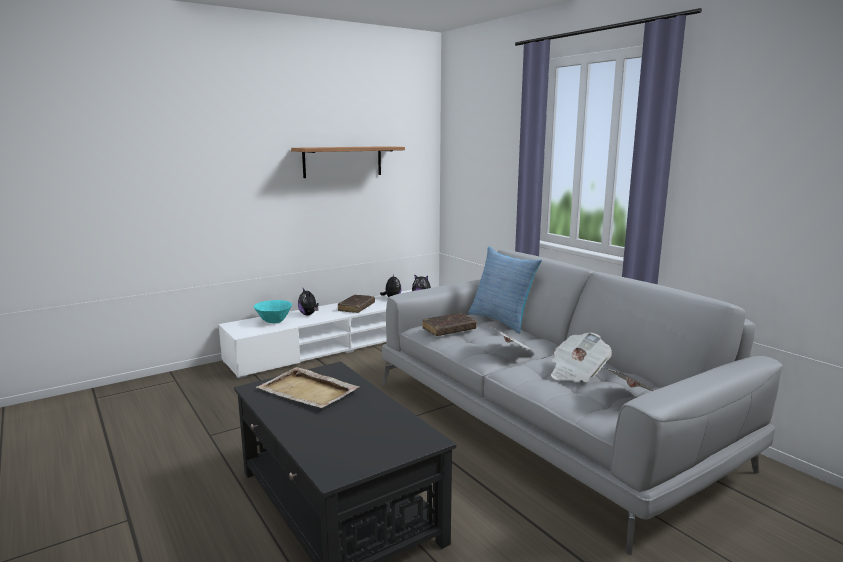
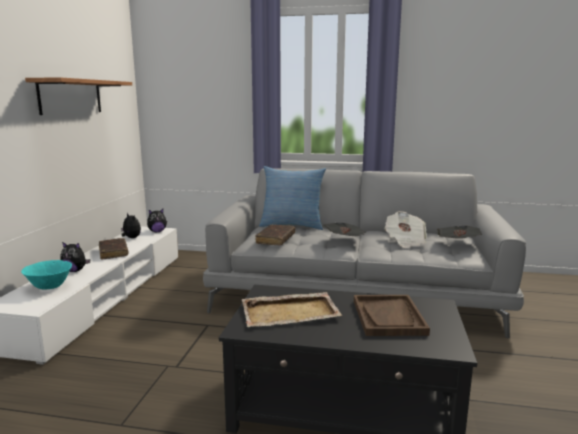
camera: 45 degrees left, 0 degrees up
none -> brown tray [354,295,430,336]

